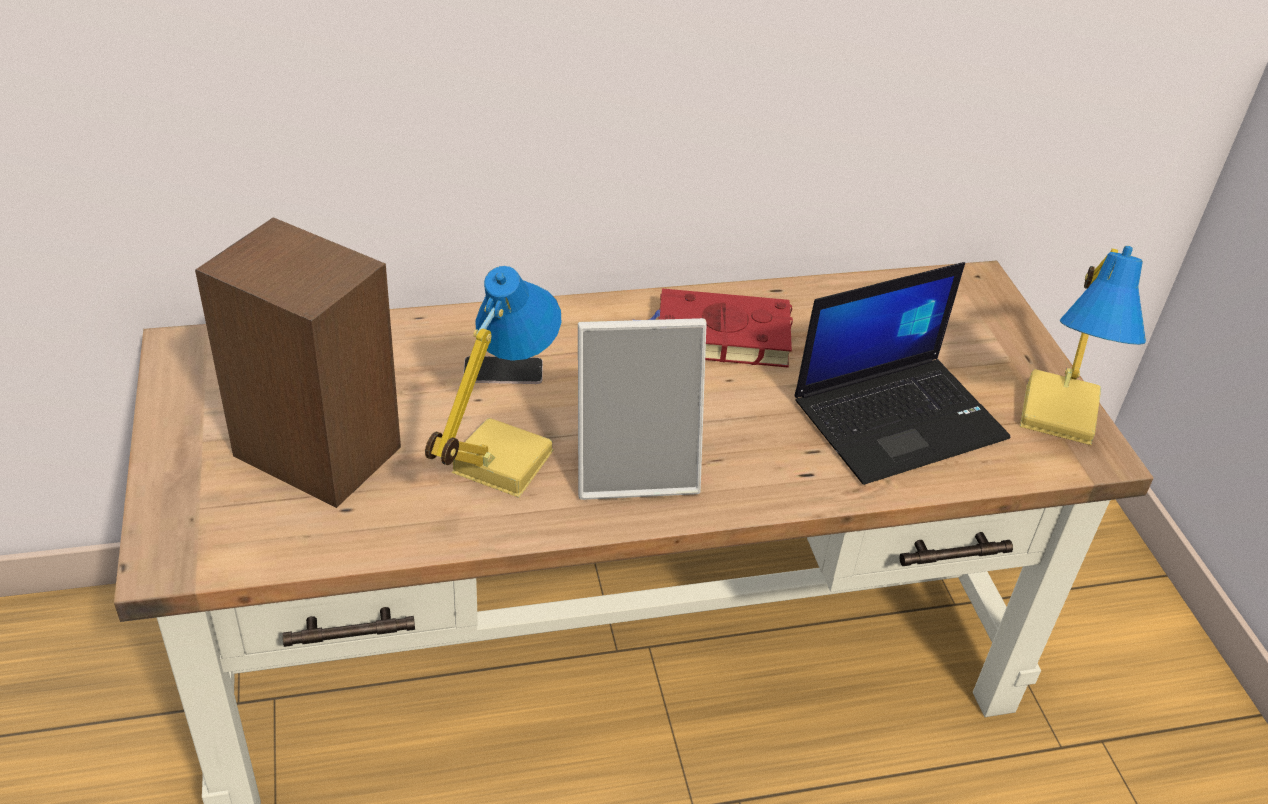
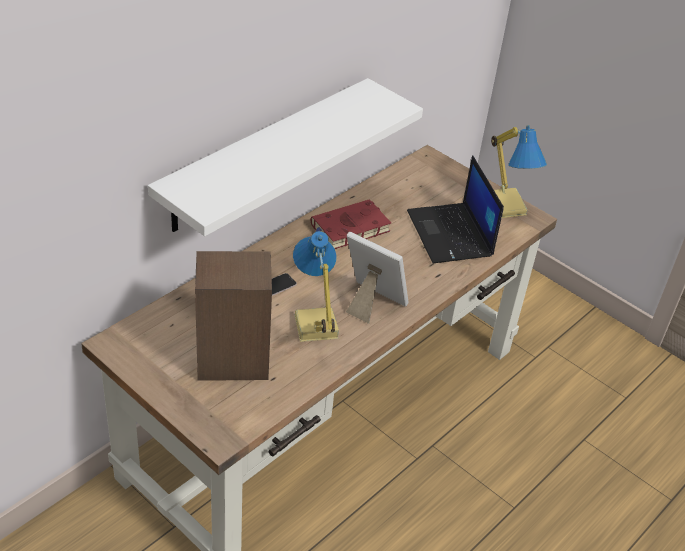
camera: 35 degrees left, 0 degrees up
picture frame [578,318,707,500] -> picture frame turned 105 degrees counterclockwise [346,232,408,324]
laptop [795,262,1010,485] -> laptop turned 135 degrees clockwise [407,155,504,263]
none -> white shelf [148,78,423,236]

